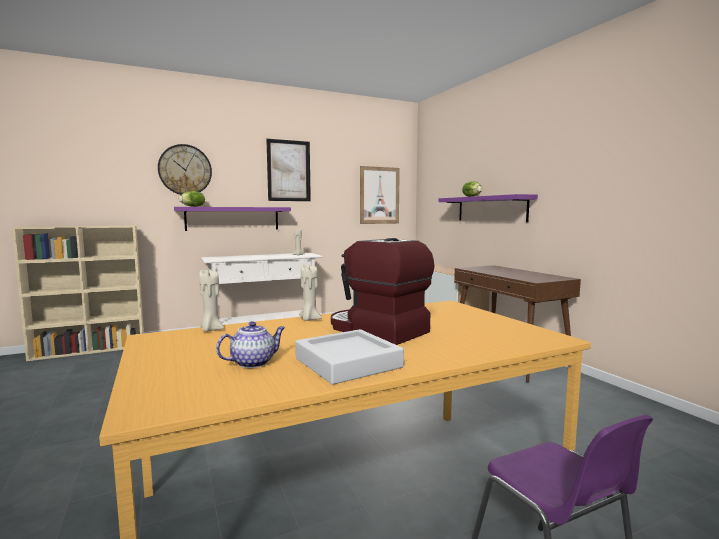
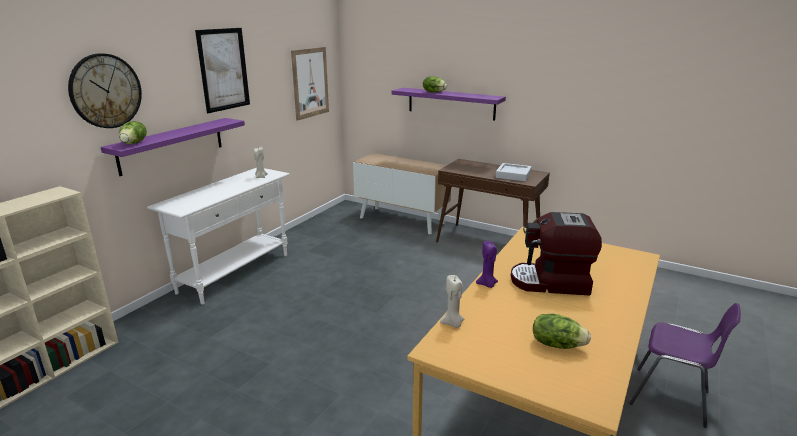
camera: 35 degrees left, 15 degrees up
teapot [216,321,285,368] -> lettuce [533,314,591,349]
grey tray [295,329,404,385] -> grey tray moved to [495,163,532,182]
beige candle [299,265,322,321] -> purple candle [476,241,498,288]

